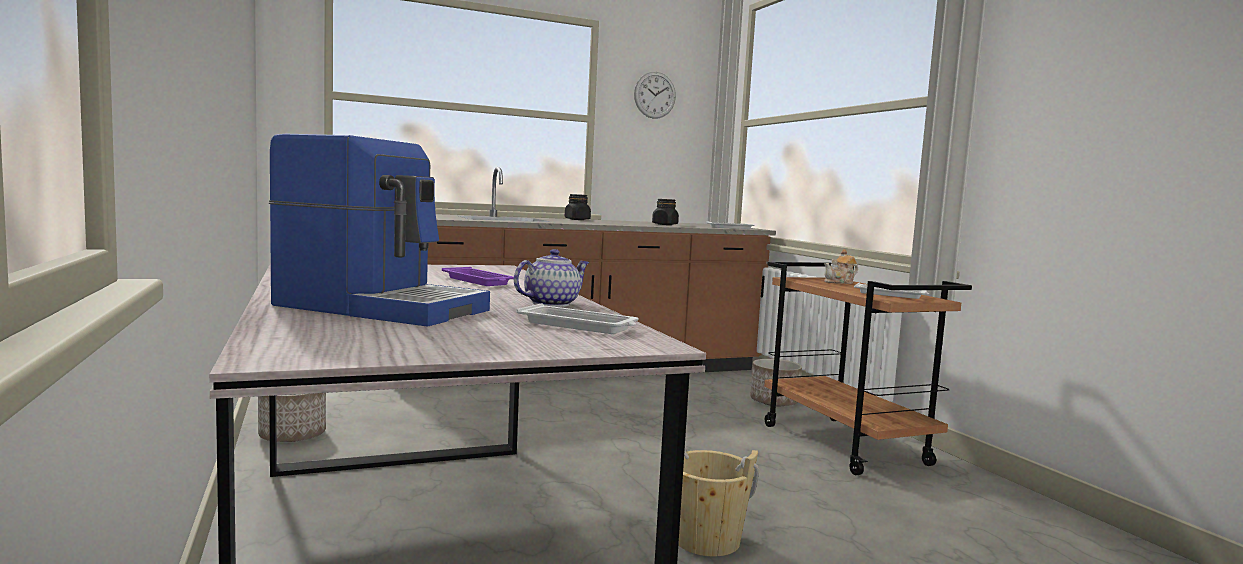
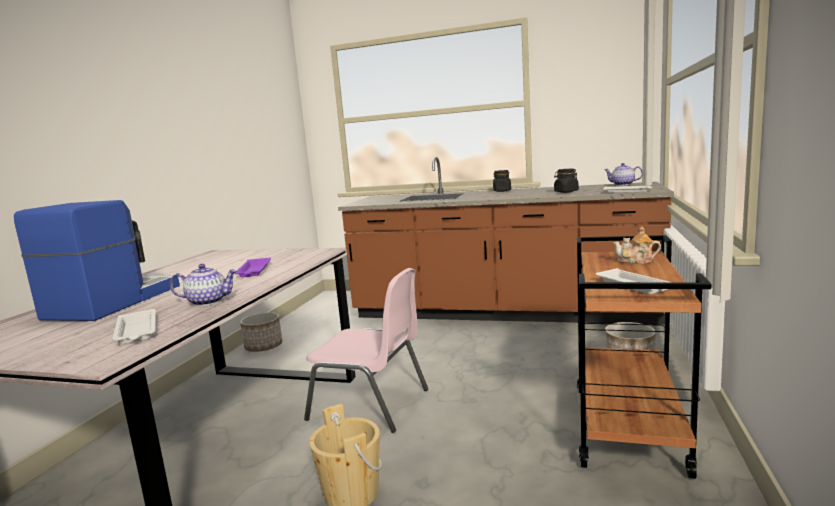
camera: 40 degrees right, 5 degrees up
coffee machine [269,134,490,327] -> coffee machine turned 135 degrees counterclockwise [14,200,180,321]
wall clock [634,72,676,119] -> none
none -> pink chair [304,268,428,433]
none -> teapot [605,163,643,186]

